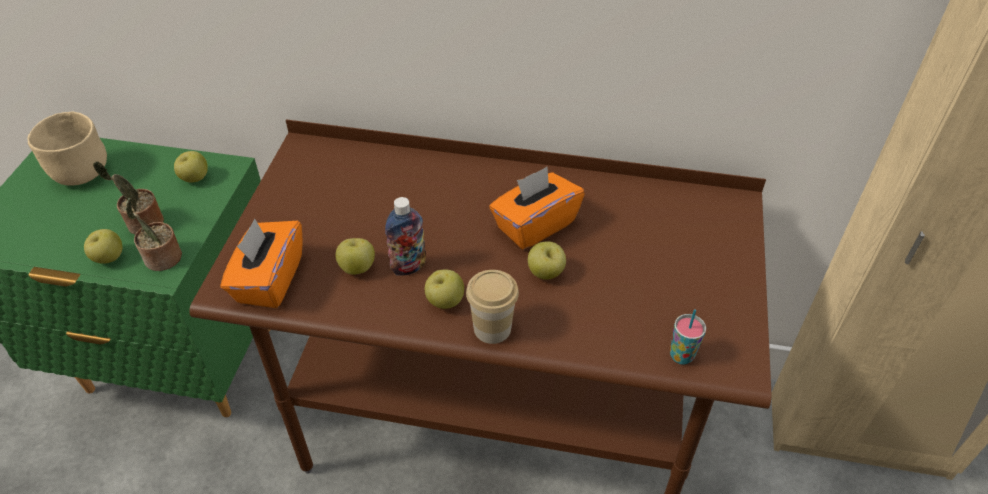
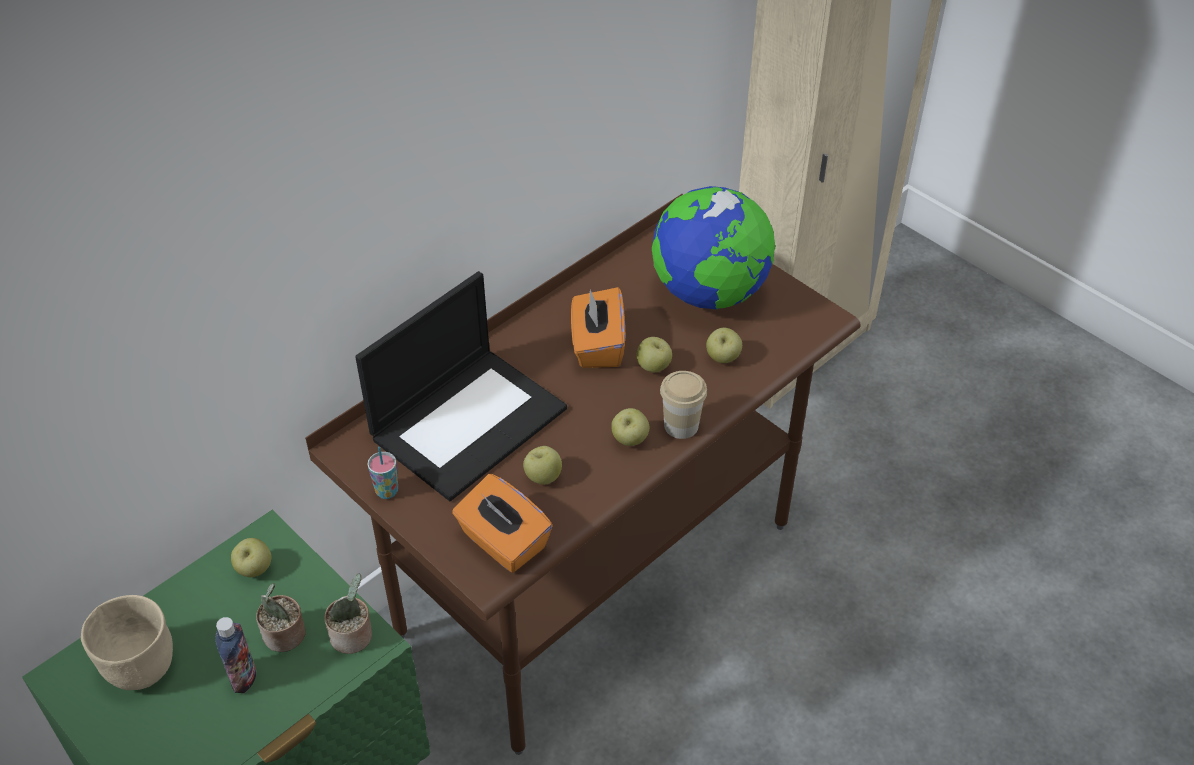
camera: 55 degrees left, 0 degrees up
apple [84,229,122,264] -> apple moved to [706,328,742,363]
bottle [385,197,426,276] -> bottle moved to [215,617,256,693]
cup [670,309,706,365] -> cup moved to [368,447,398,499]
none -> laptop [355,271,567,501]
none -> globe [652,186,775,309]

